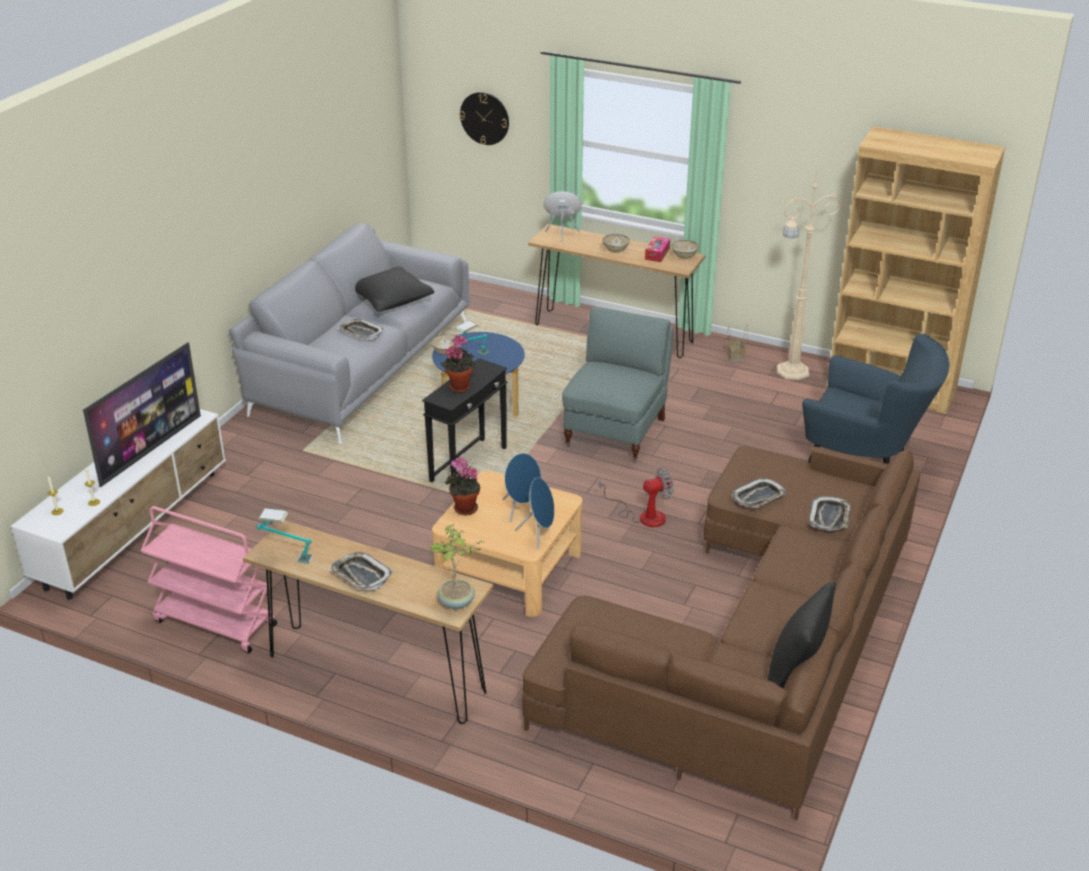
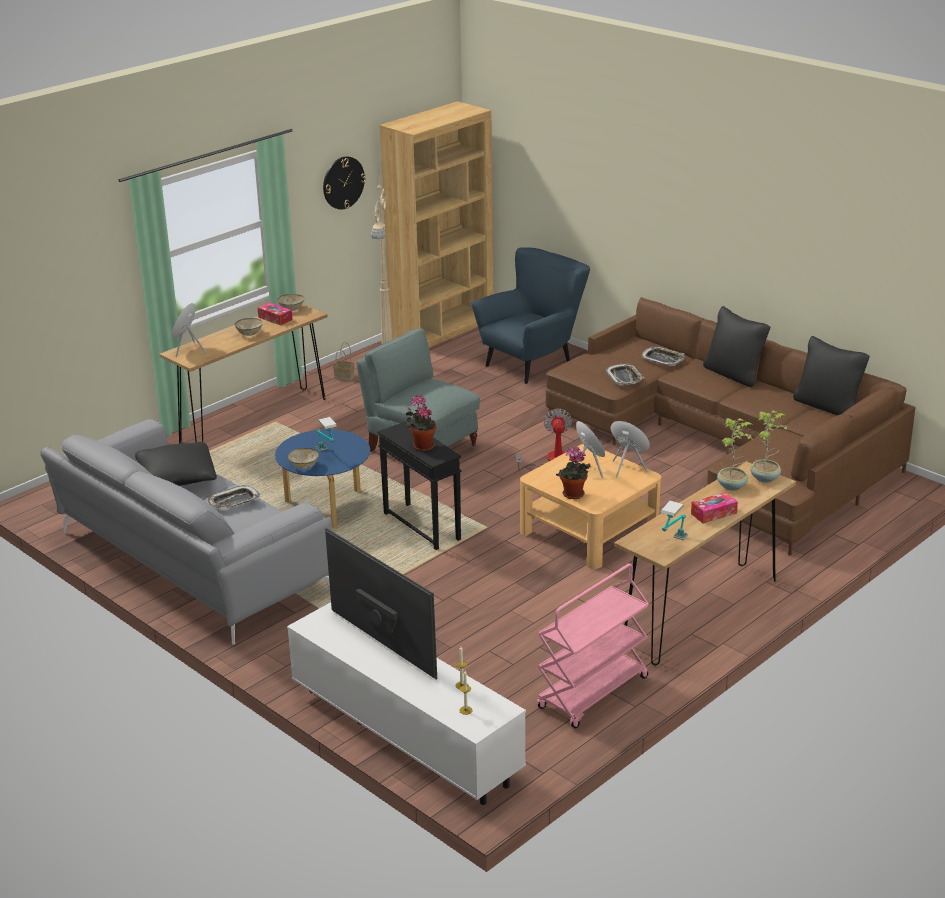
camera: 70 degrees left, 5 degrees down
tray [330,552,393,590] -> tissue box [691,492,738,524]
wall clock [459,92,509,145] -> wall clock moved to [323,156,366,209]
none -> black pillow [703,306,770,387]
none -> potted plant [717,418,753,491]

